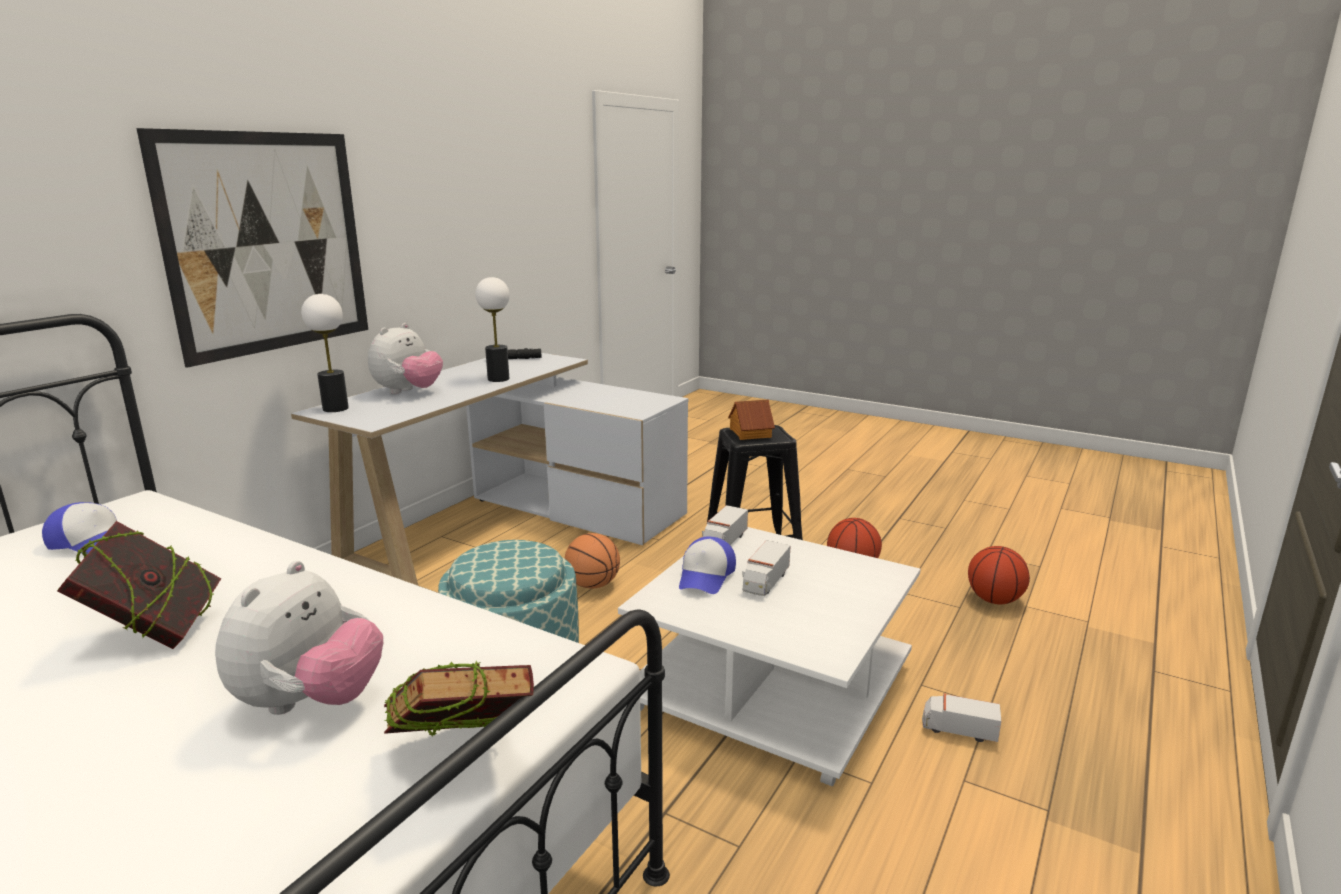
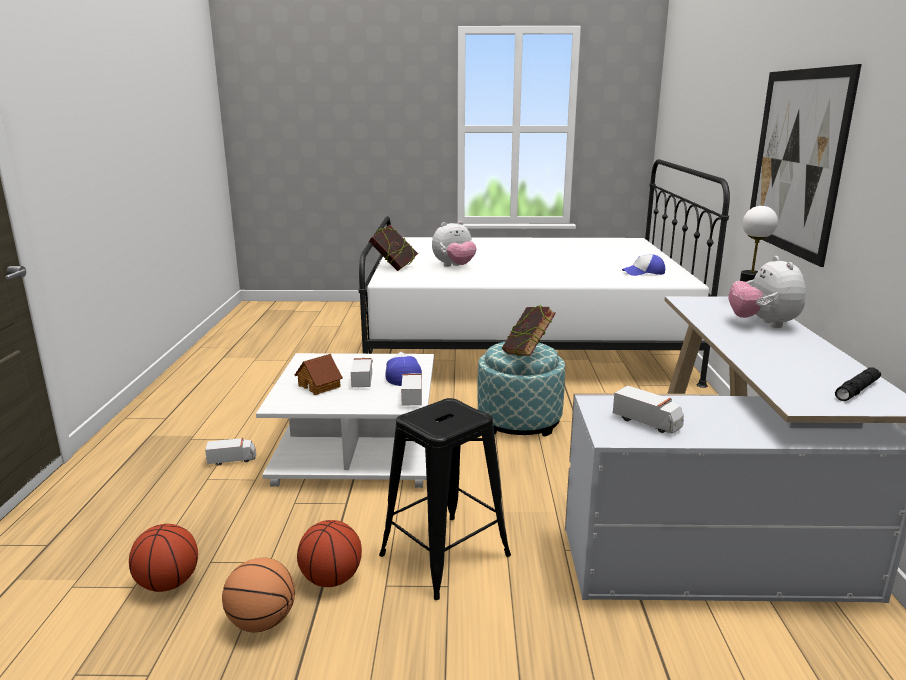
camera: 150 degrees right, 0 degrees up
book [57,521,221,649] -> book moved to [502,305,556,357]
plush toy [215,561,383,715] -> plush toy turned 105 degrees counterclockwise [432,221,476,267]
table lamp [475,277,510,382] -> none
basketball [564,533,620,589] -> basketball moved to [222,558,295,632]
toy house [728,399,775,440] -> toy house moved to [295,354,343,395]
none -> toy truck [613,385,684,434]

